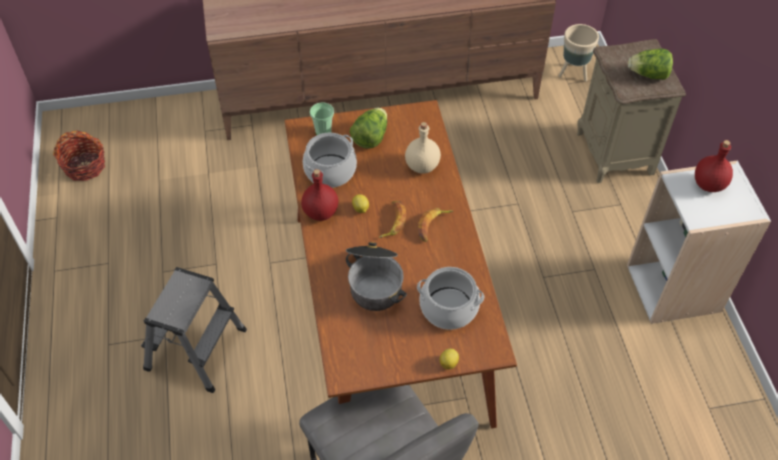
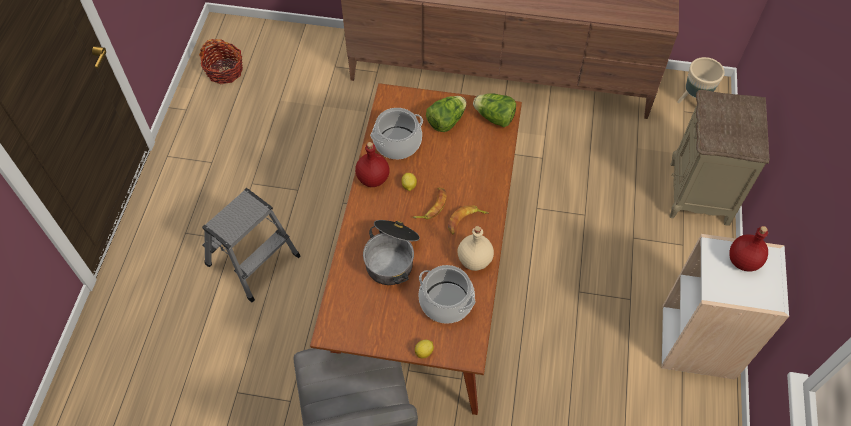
camera: 20 degrees right, 5 degrees up
cup [310,102,334,135] -> none
beige bottle [405,122,441,174] -> beige bottle moved to [457,226,494,271]
lettuce [628,49,673,80] -> lettuce moved to [473,93,516,127]

